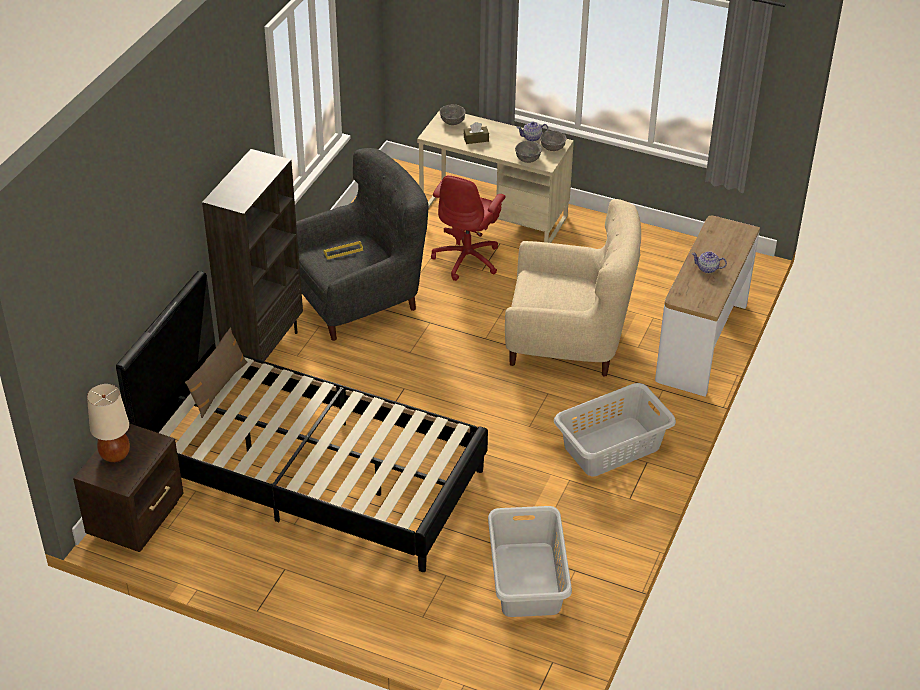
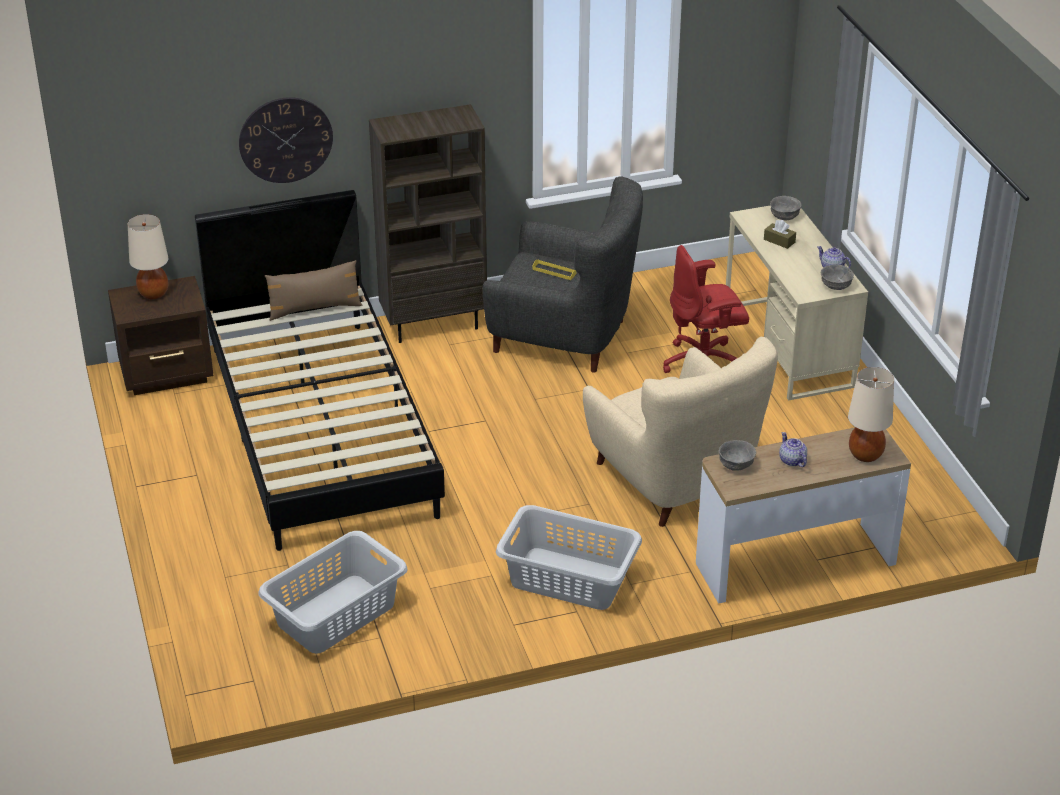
camera: 50 degrees right, 5 degrees down
grey bowl [515,141,542,163] -> grey bowl moved to [719,440,756,471]
none -> wall clock [239,97,333,183]
none -> beige table lamp [848,367,894,462]

